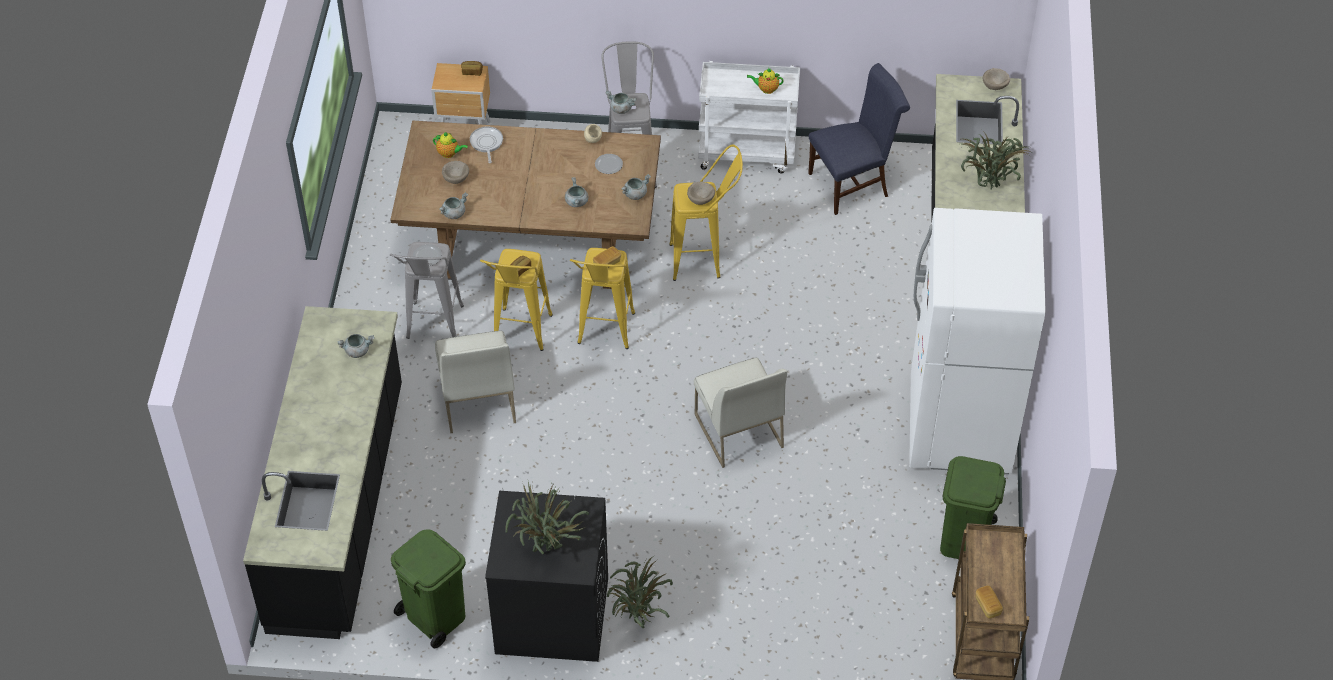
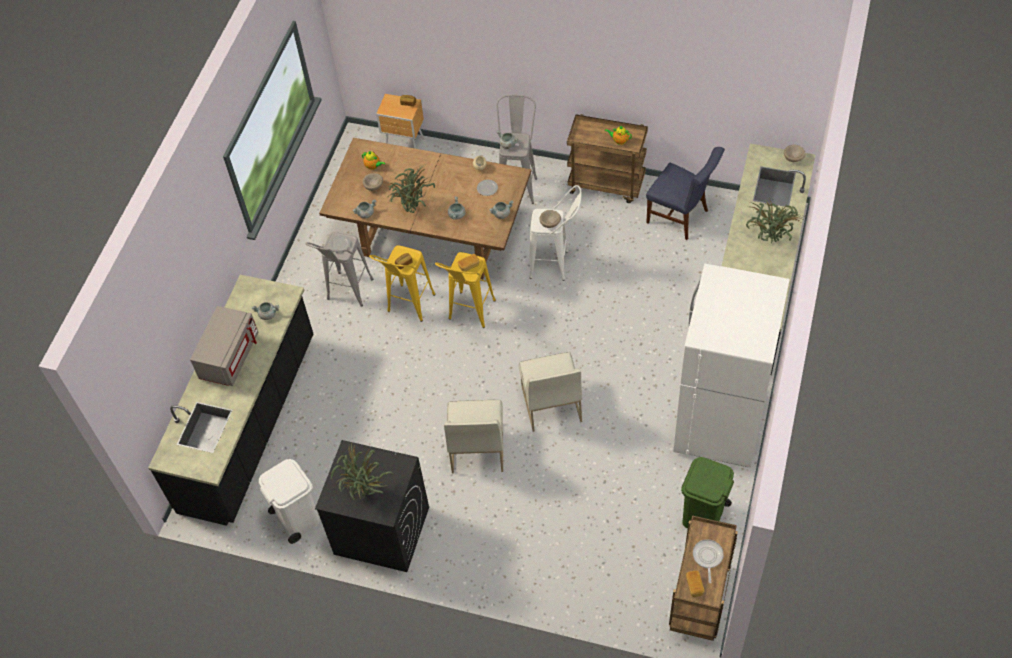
camera: 15 degrees right, 5 degrees up
green trash can [391,529,466,648] -> white trash can [259,459,319,544]
white chair [435,331,516,433] -> white chair moved to [444,400,503,474]
frying pan [470,126,503,163] -> frying pan moved to [693,539,724,583]
potted plant [607,555,673,628] -> potted plant moved to [387,165,435,213]
yellow stool [669,145,743,281] -> white stool [529,185,582,281]
white cart [698,61,800,173] -> brown cart [567,114,648,203]
blue chair [808,63,910,215] -> blue chair turned 45 degrees clockwise [646,147,725,240]
none -> grey microwave [190,306,258,386]

